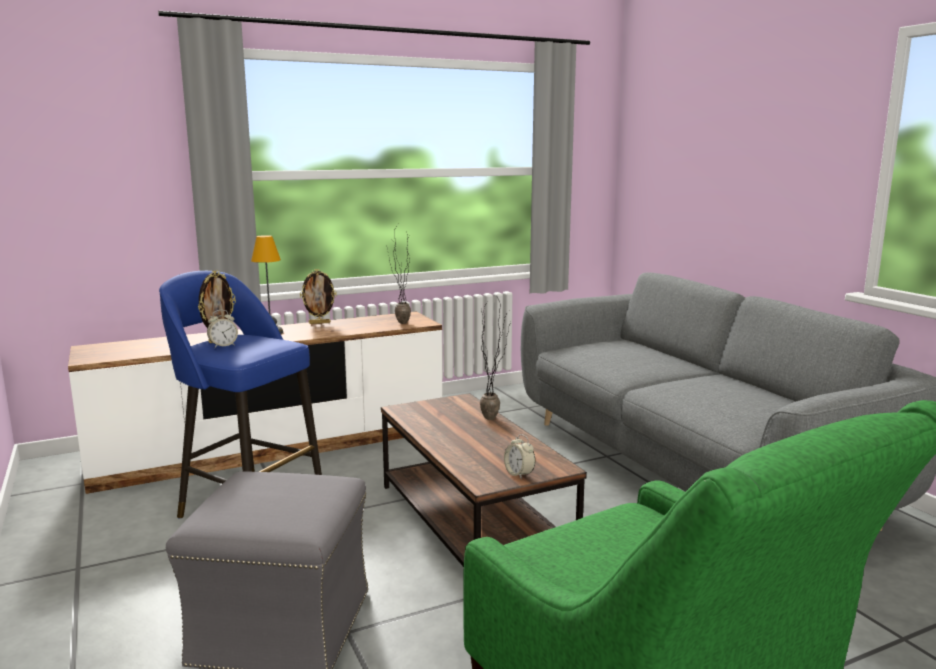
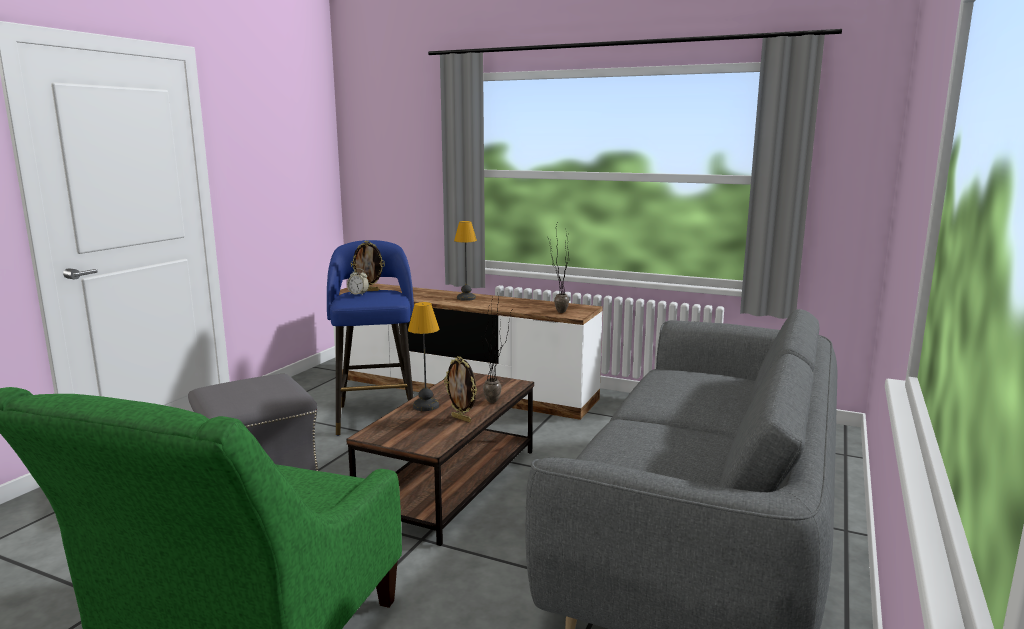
camera: 50 degrees right, 0 degrees up
picture frame [300,269,337,324] -> picture frame moved to [444,356,477,422]
alarm clock [504,434,535,479] -> none
none -> table lamp [408,302,439,411]

